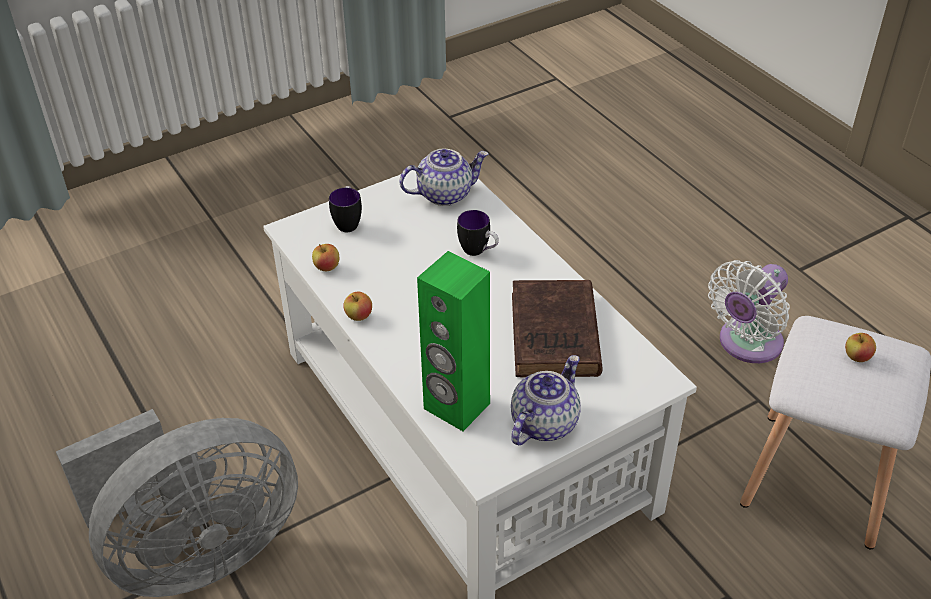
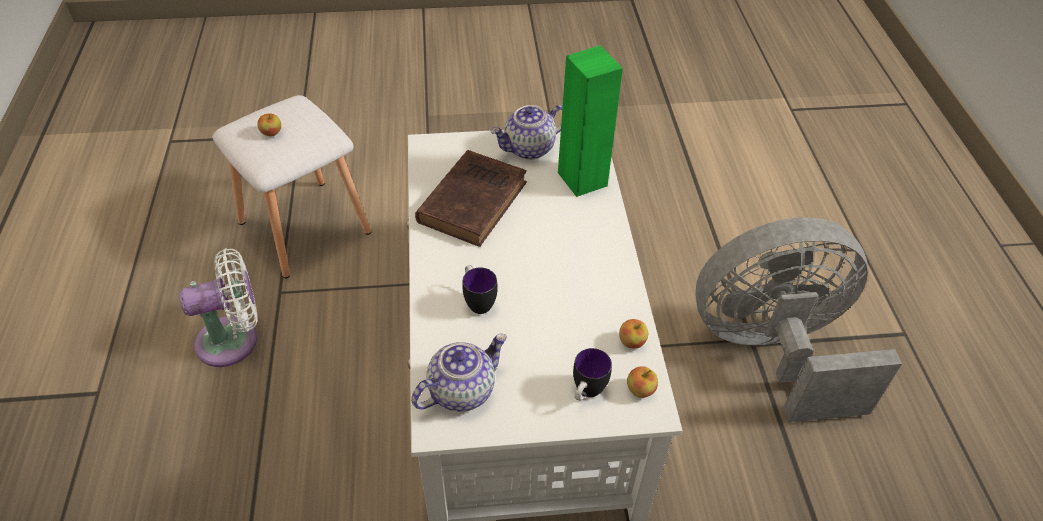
camera: 155 degrees left, 5 degrees up
apple [343,292,372,321] -> apple moved to [627,366,658,398]
teapot [400,149,489,206] -> teapot turned 135 degrees clockwise [411,333,507,412]

